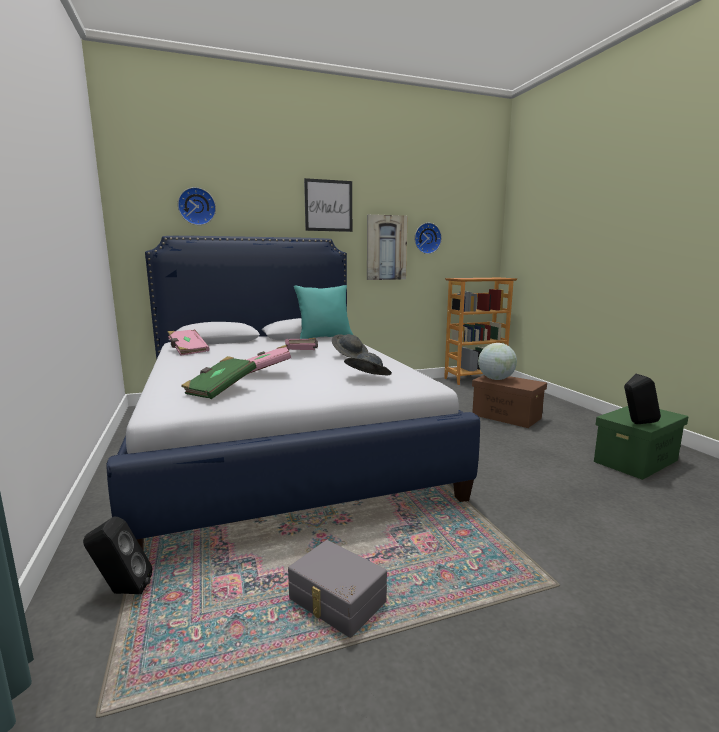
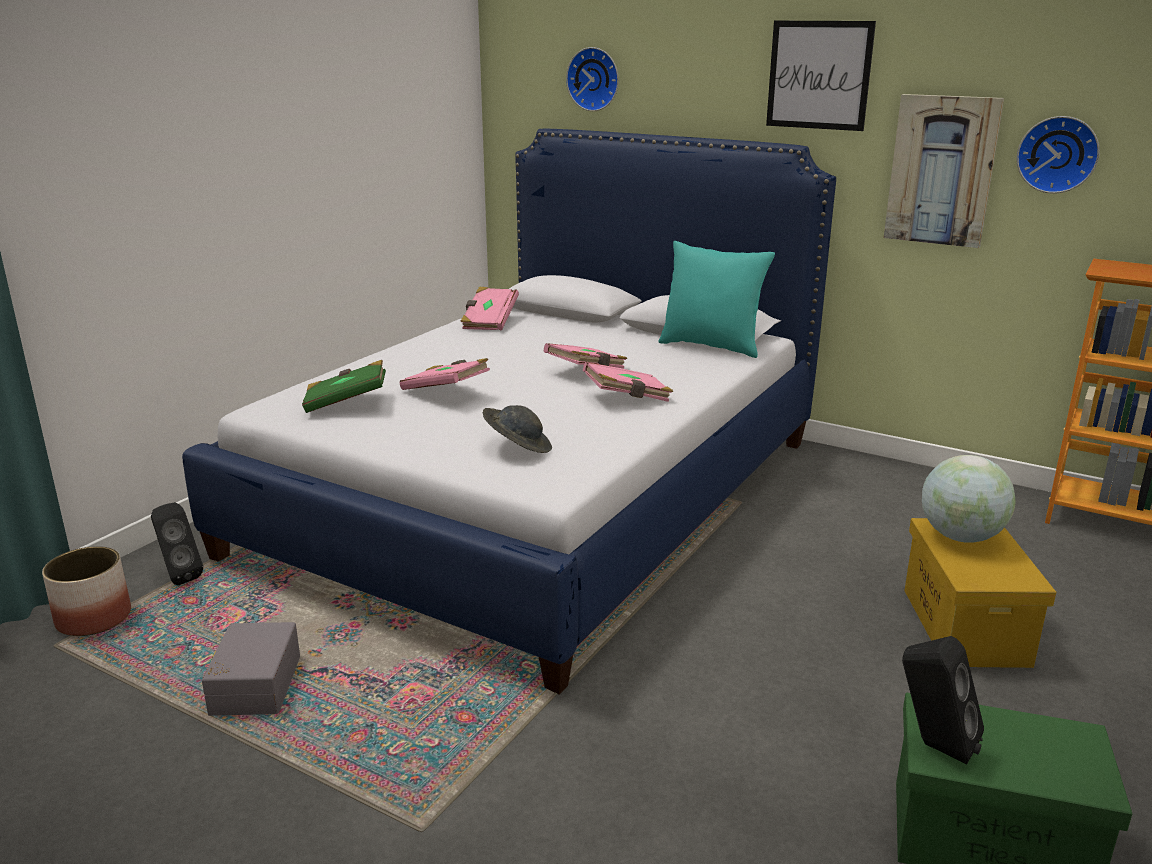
camera: 50 degrees right, 10 degrees up
grey hat [332,334,368,358] -> pink book [583,362,673,402]
brown storage box [472,375,547,428] -> yellow storage box [904,518,1056,668]
none -> planter [42,546,131,636]

